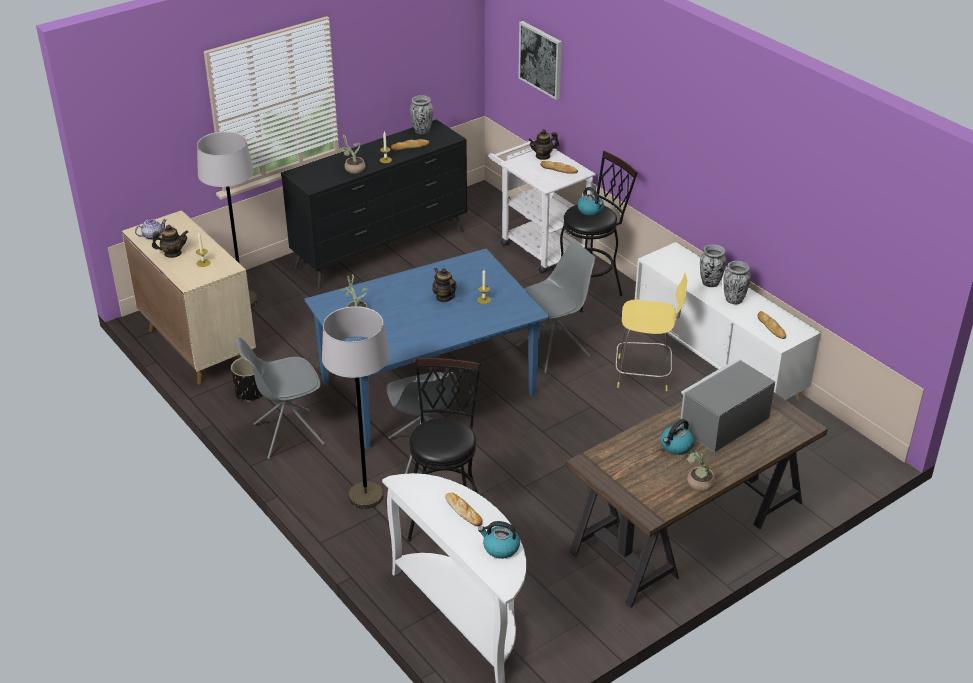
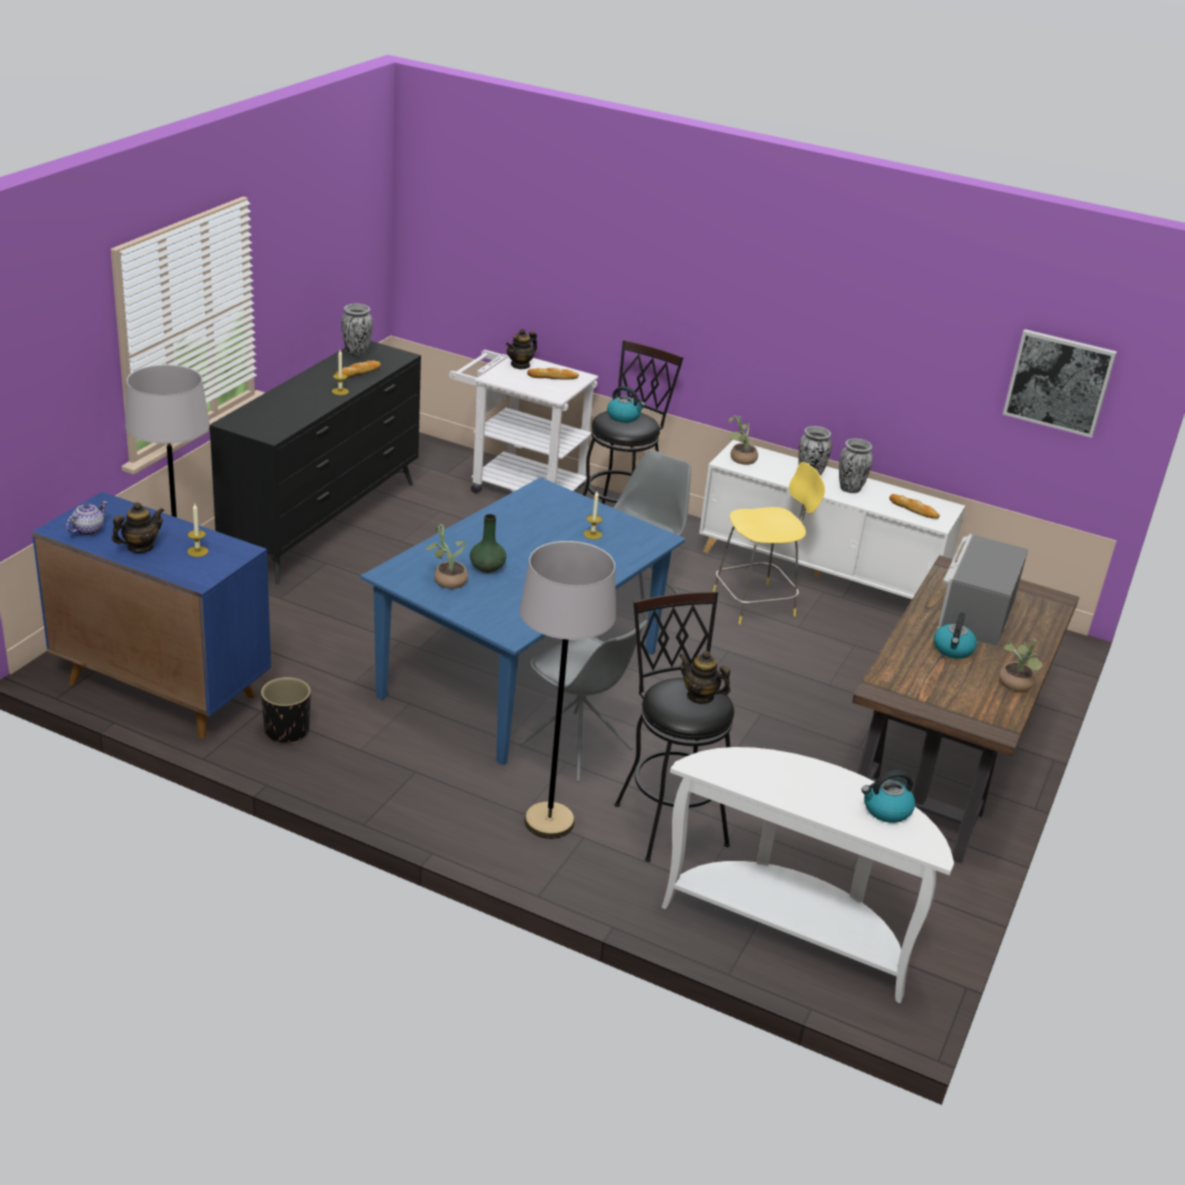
camera: 30 degrees left, 5 degrees down
beige cabinet [122,210,256,385] -> blue cabinet [32,492,271,738]
grey chair [235,337,325,459] -> none
potted plant [337,135,366,174] -> potted plant moved to [728,415,758,465]
teapot [432,268,456,302] -> teapot moved to [679,651,730,705]
bread [445,493,482,526] -> none
picture [518,21,562,100] -> picture moved to [1003,329,1117,438]
none -> green vase [470,514,506,573]

